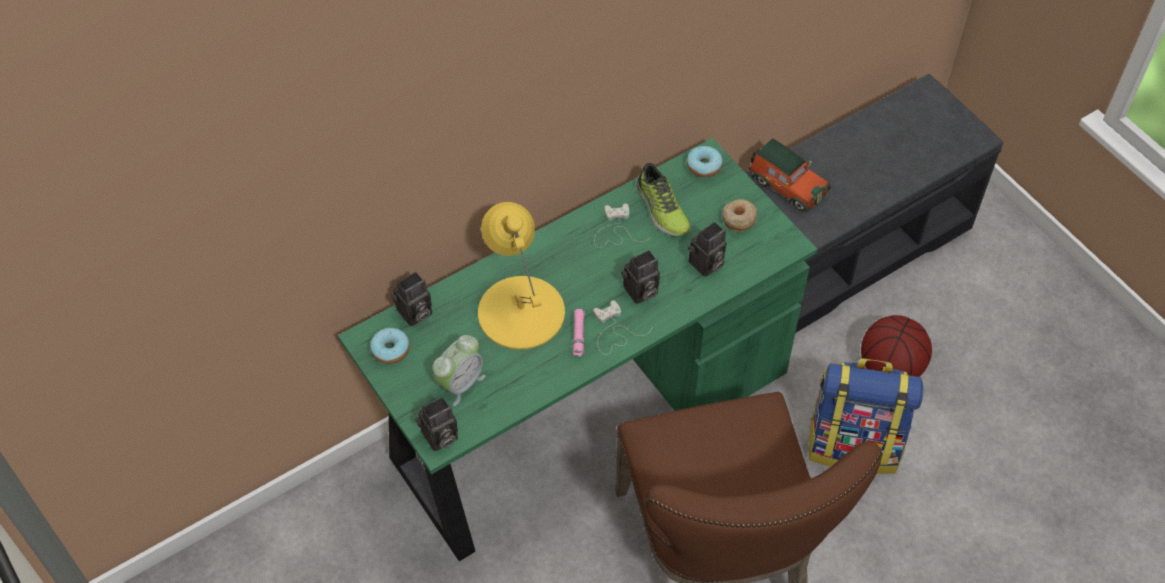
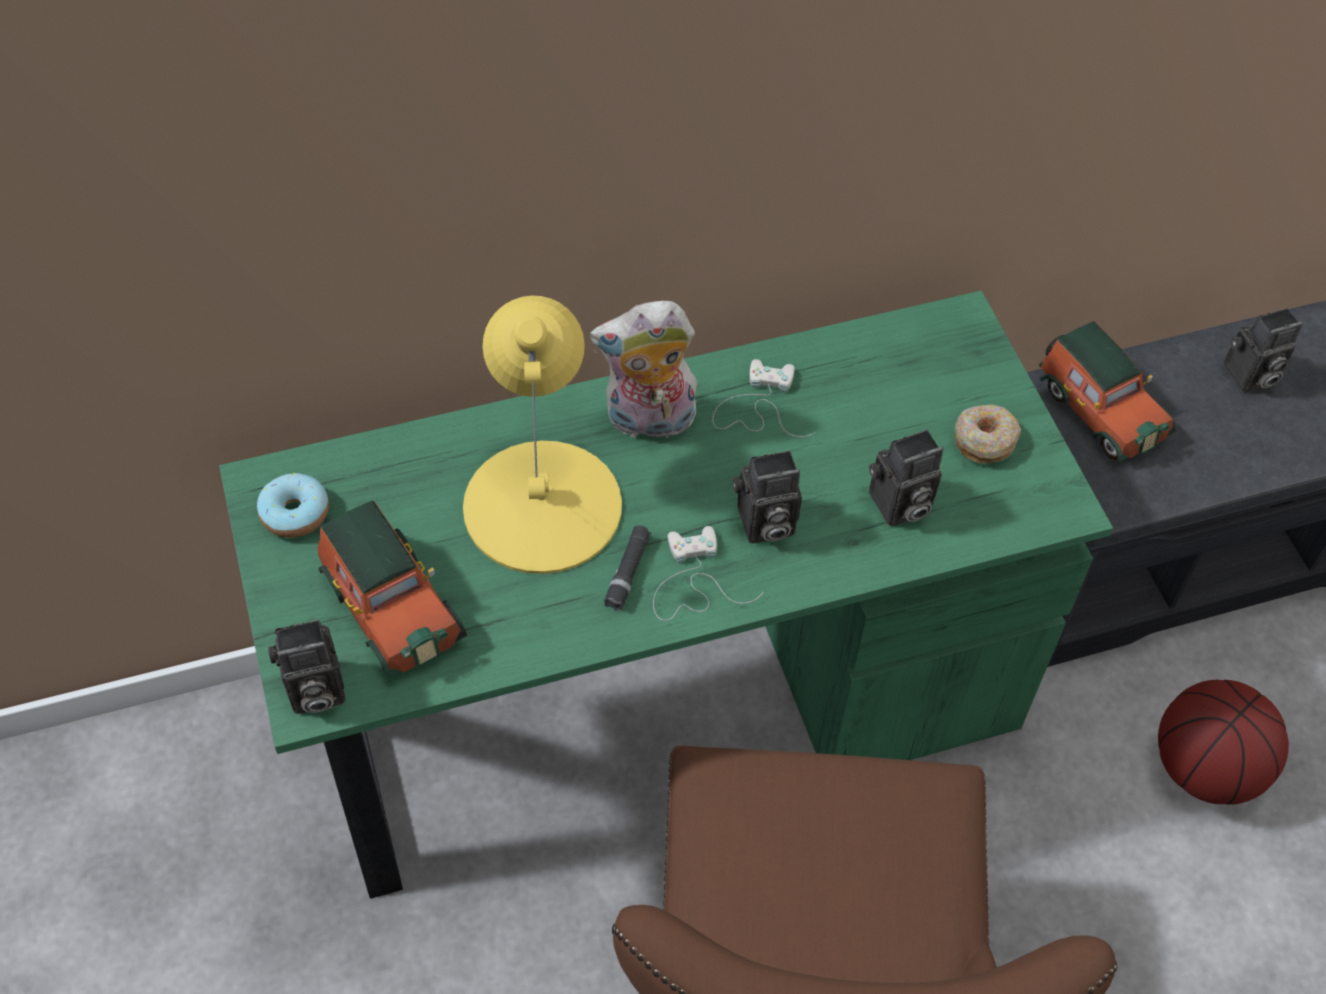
camera: 15 degrees right, 0 degrees up
camera [391,272,432,326] -> camera moved to [1224,308,1303,392]
alarm clock [433,335,485,406] -> toy car [318,501,467,678]
pink flashlight [573,309,584,357] -> black flashlight [604,525,651,611]
shoe [636,163,691,236] -> none
donut [687,146,723,177] -> none
backpack [809,358,923,474] -> none
none -> plush toy [590,301,697,444]

